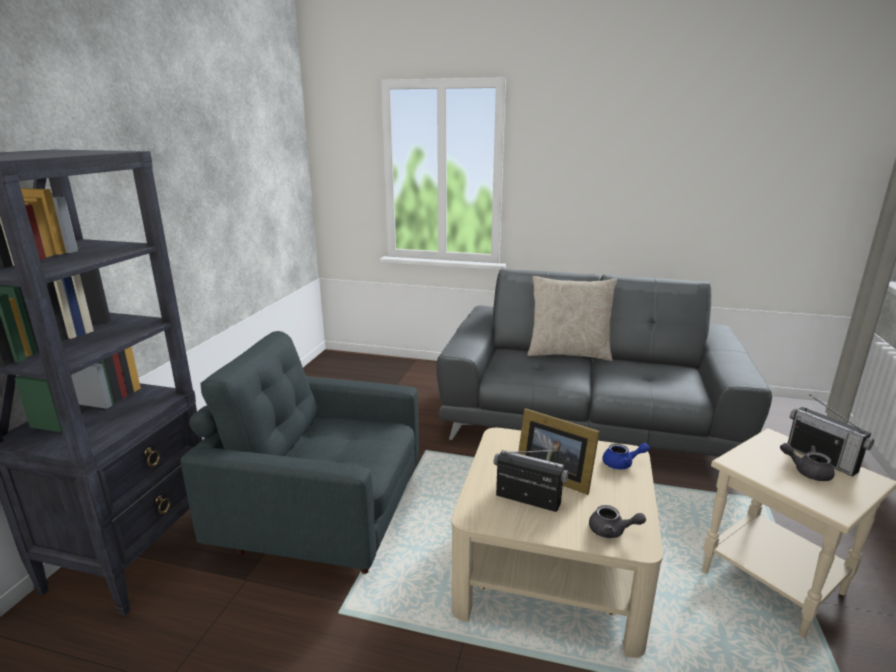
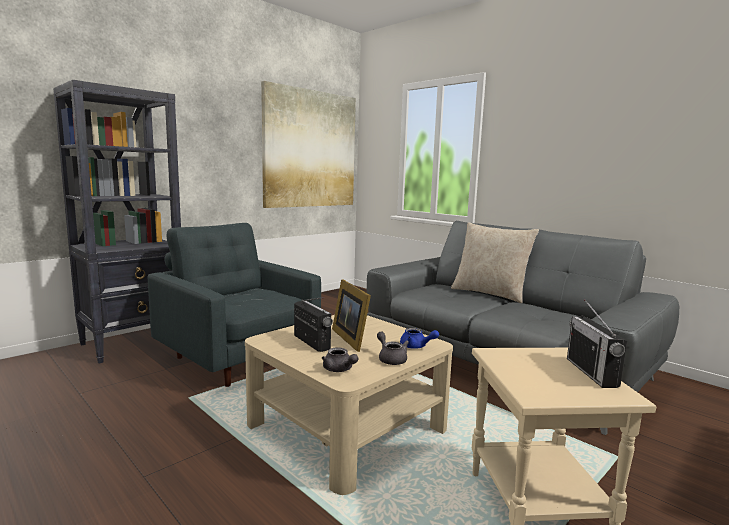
camera: 30 degrees right, 10 degrees down
grey teapot [780,443,835,481] -> grey teapot moved to [377,332,409,365]
none -> picture [261,81,356,208]

